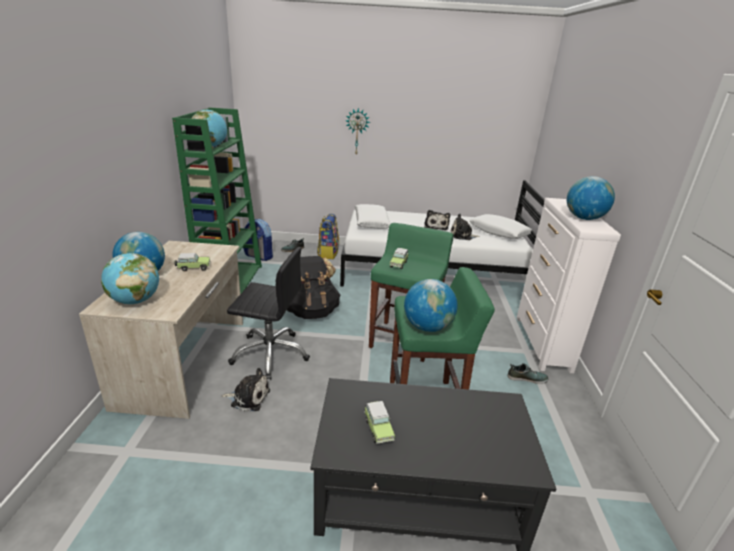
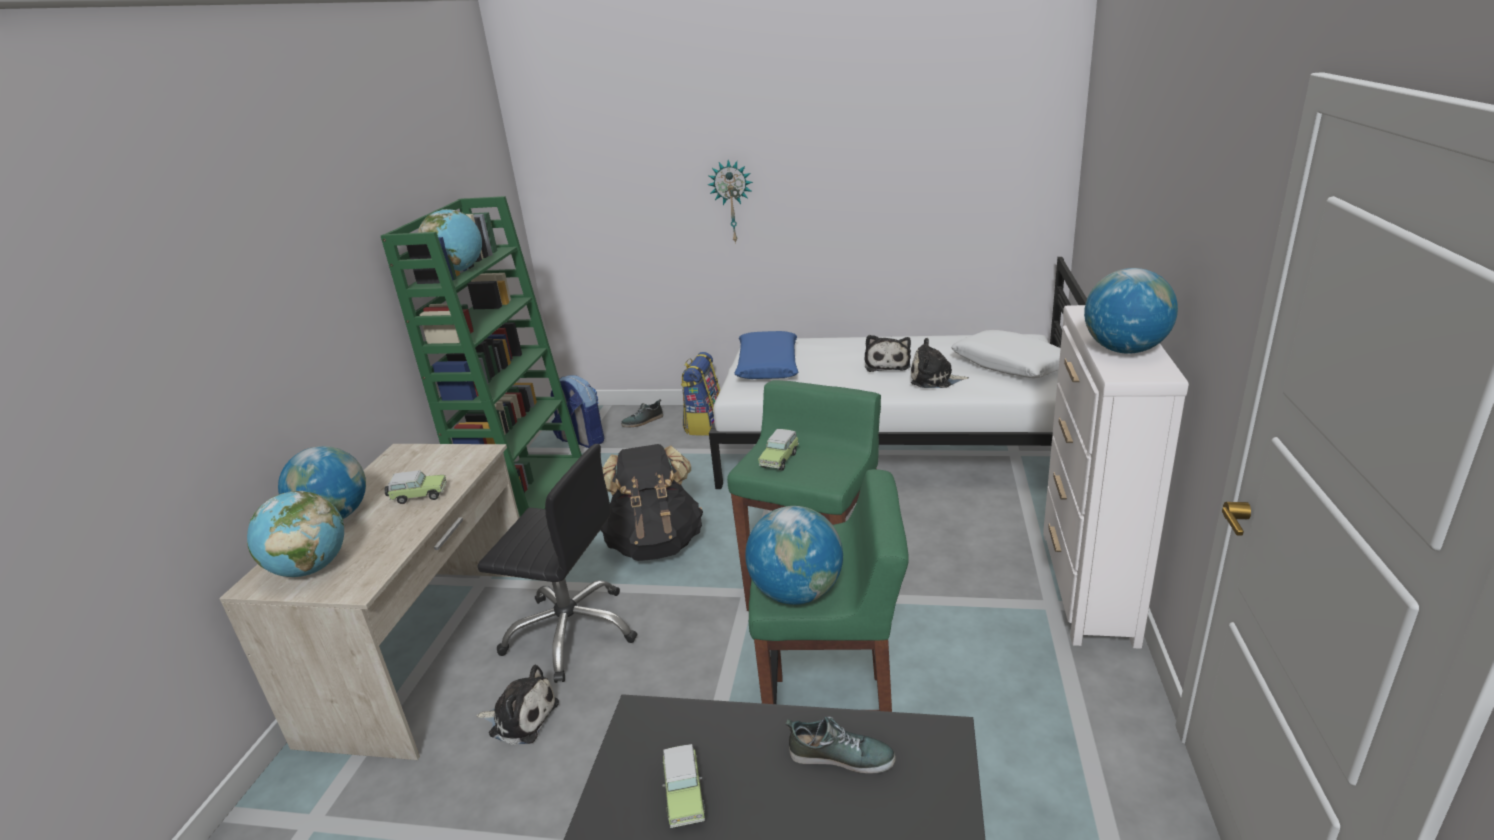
camera: 10 degrees right, 0 degrees up
white pillow [355,204,390,229] -> blue pillow [734,331,798,379]
shoe [508,363,548,384] -> shoe moved to [785,717,896,774]

